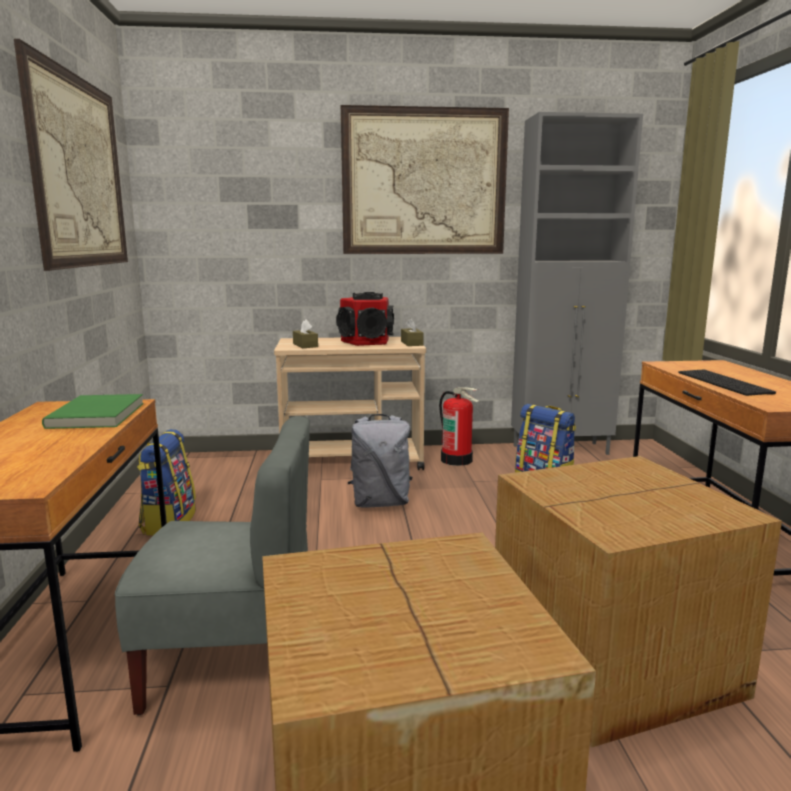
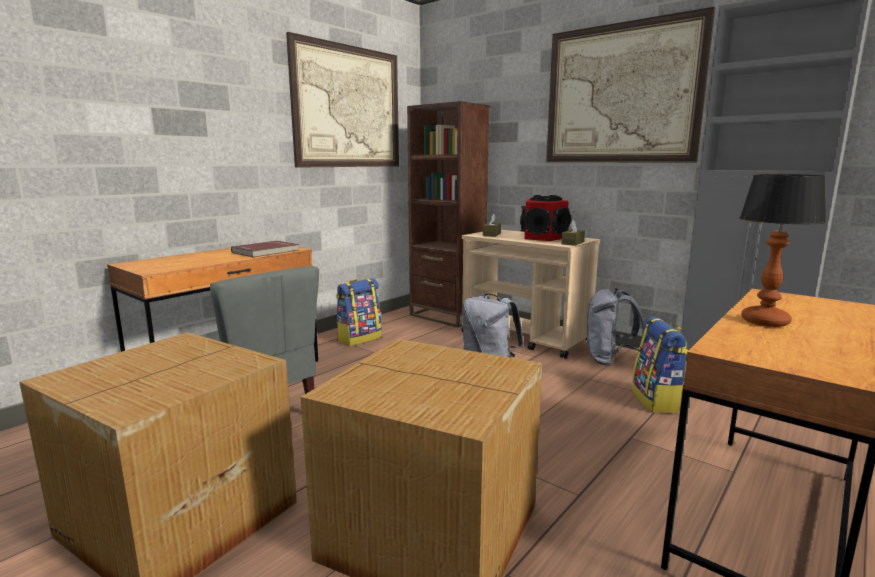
camera: 45 degrees right, 0 degrees up
green book [42,394,144,429] -> red book [231,241,299,257]
fire extinguisher [439,387,479,466] -> grey backpack [586,288,645,366]
keyboard [678,369,776,396] -> table lamp [740,174,826,327]
none -> brown bookcase [407,101,490,328]

